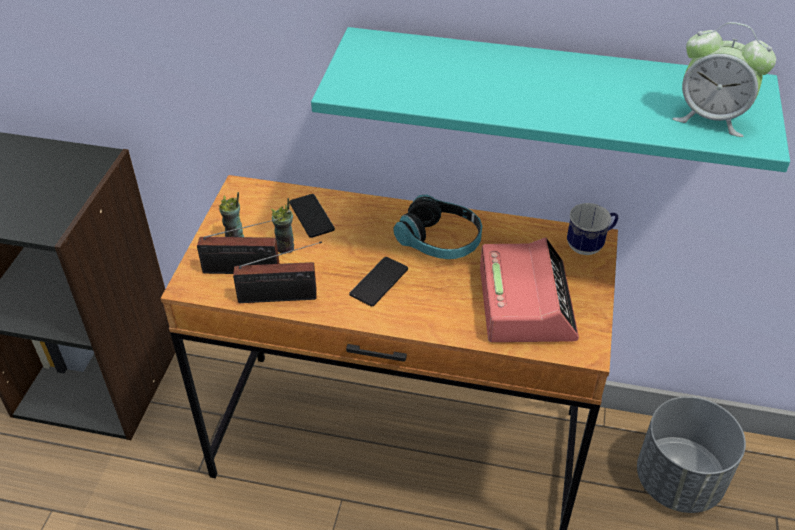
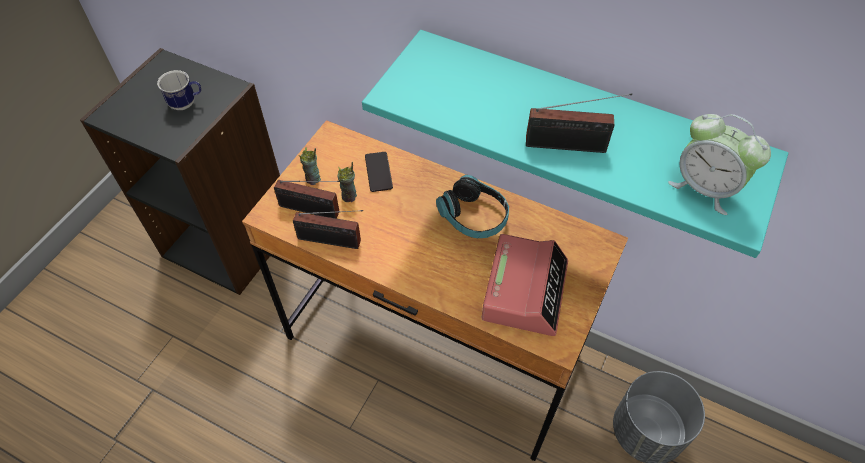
camera: 15 degrees right, 10 degrees up
phone [349,257,408,306] -> none
mug [567,203,618,255] -> mug moved to [157,70,201,110]
none -> radio [526,93,632,153]

